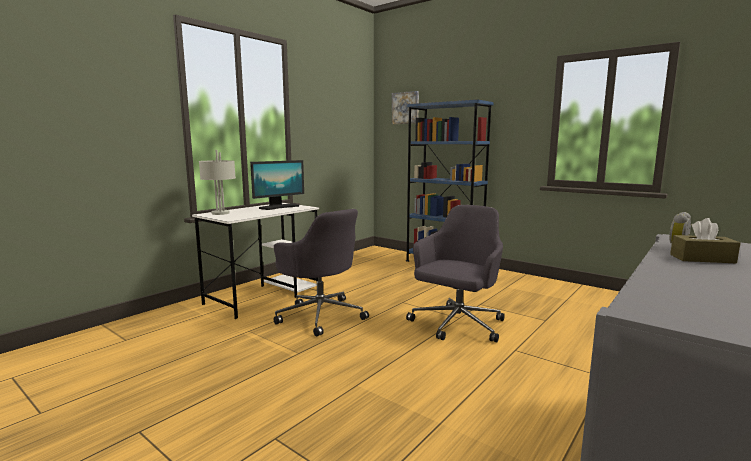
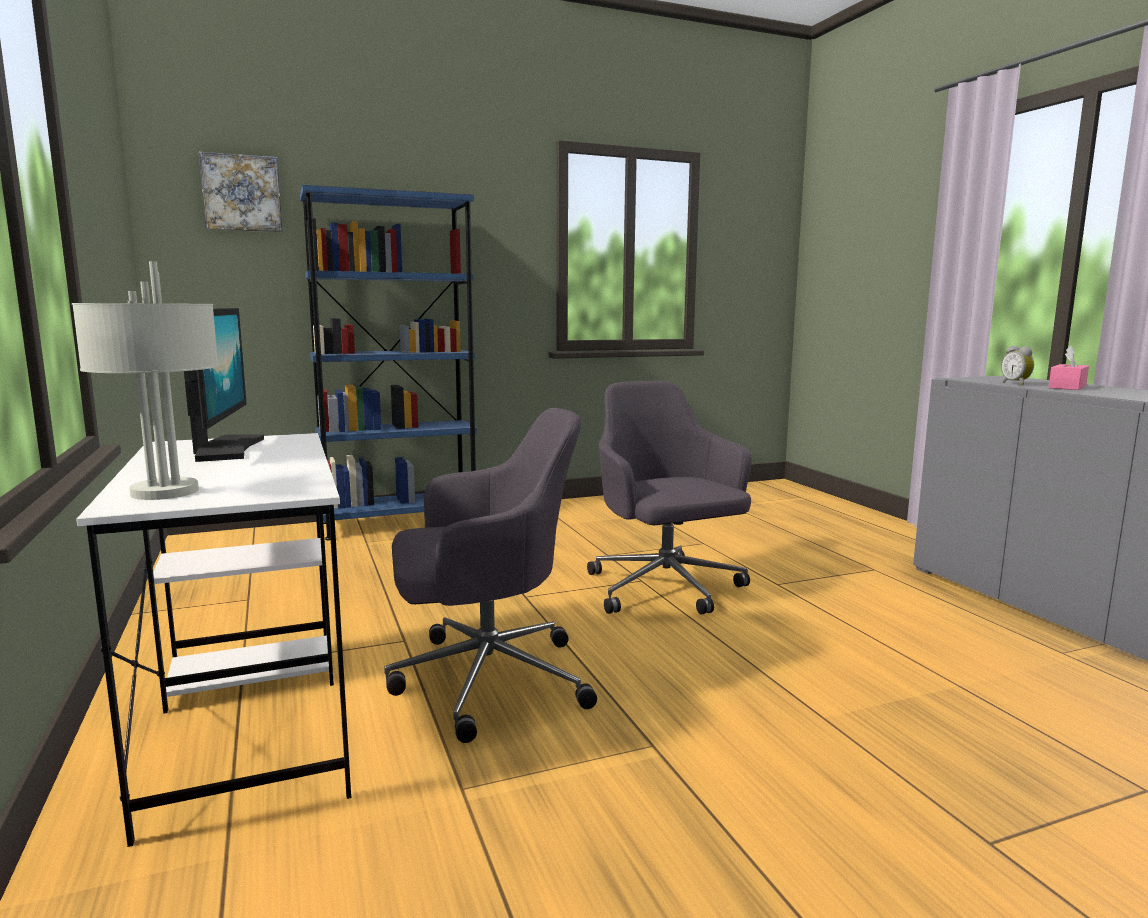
camera: 60 degrees left, 0 degrees up
brown tissue box [670,218,740,263] -> pink tissue box [1048,346,1089,390]

